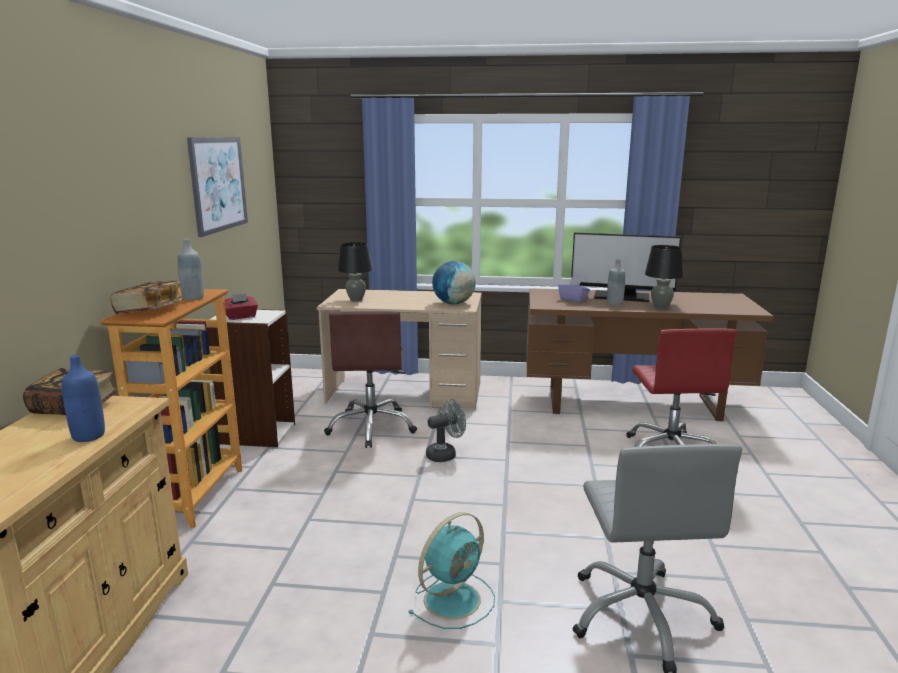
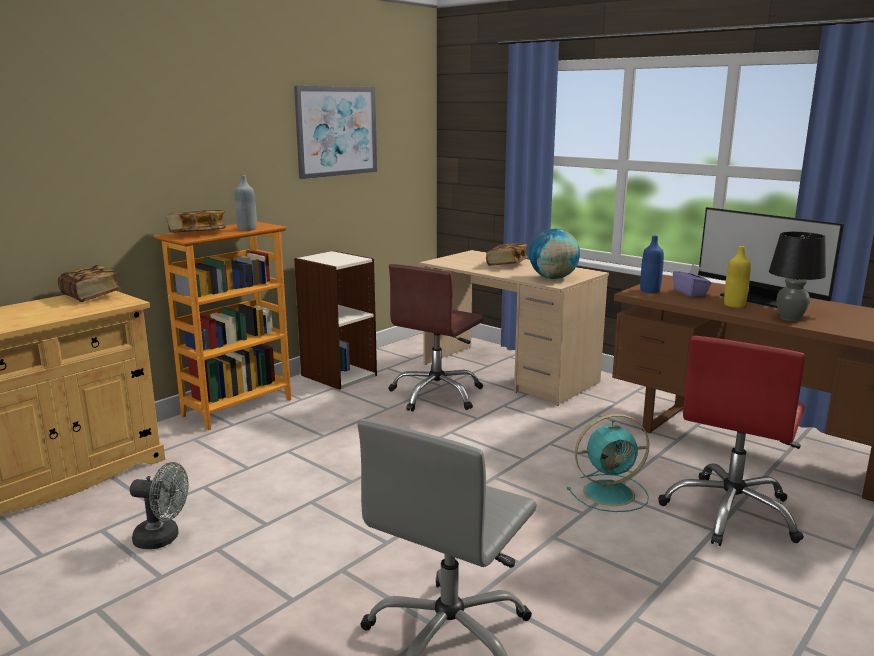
camera: 35 degrees right, 0 degrees up
blue bottle [62,355,105,442] -> blue bottle moved to [640,236,664,293]
red tissue box [224,293,258,320] -> none
black table lamp [338,242,372,301] -> none
turquoise fan [408,512,495,629] -> turquoise fan moved to [567,414,649,512]
grey fan [426,399,466,462] -> grey fan moved to [130,462,189,549]
grey bottle [607,259,625,306] -> yellow bottle [724,246,751,308]
none -> book [486,244,528,266]

